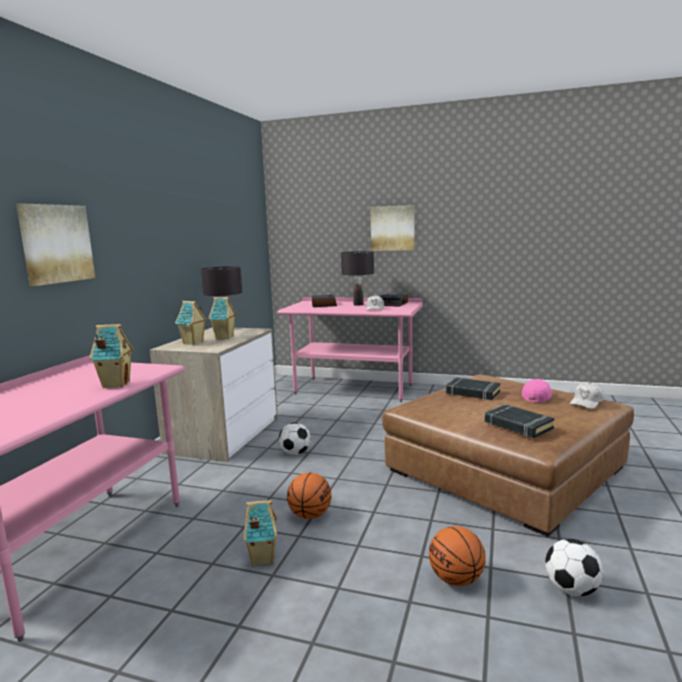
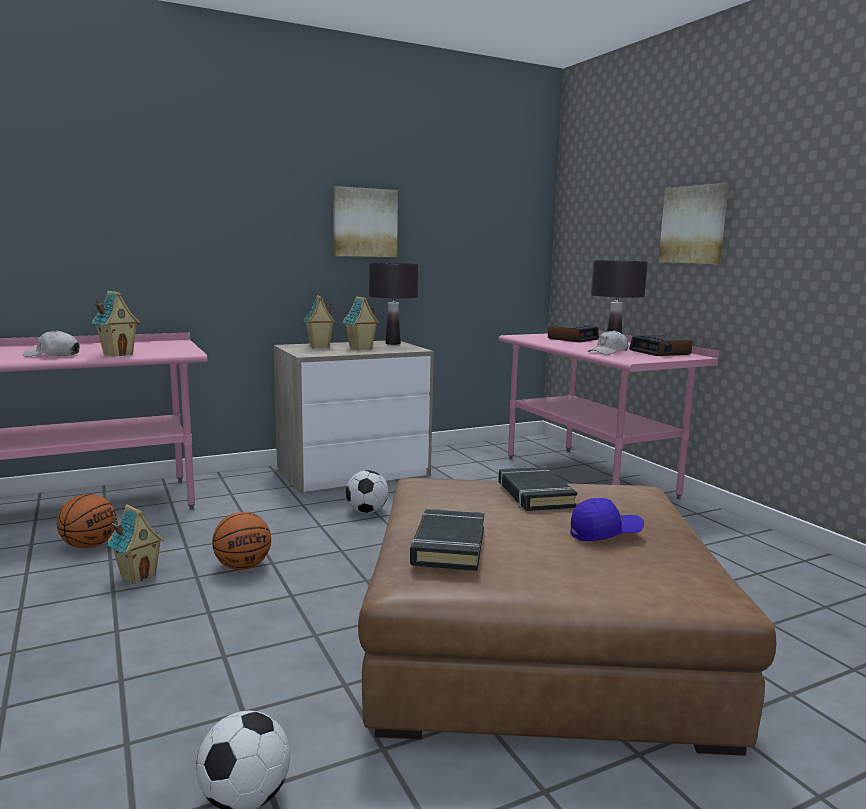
camera: 45 degrees right, 0 degrees up
picture [16,203,95,286] -> picture moved to [333,186,398,257]
basketball [429,526,486,586] -> basketball moved to [57,494,117,549]
pink cap [522,379,552,403] -> blue cap [570,498,644,541]
white cap [570,382,604,409] -> white cap moved to [23,330,79,357]

